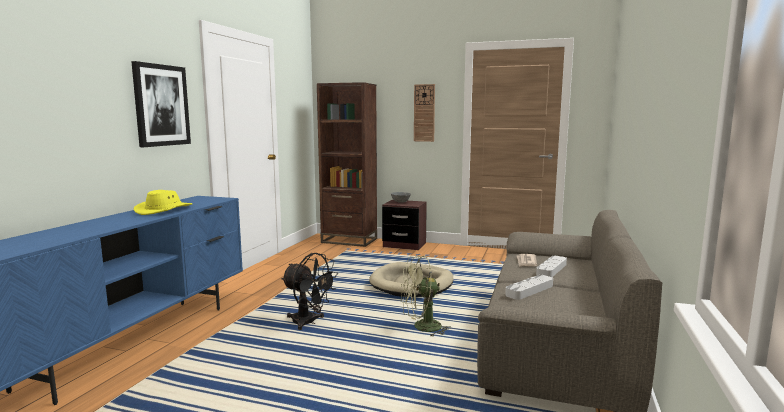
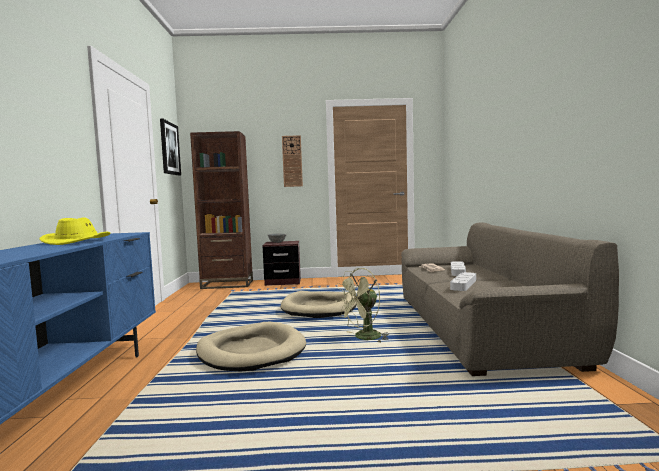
camera: 20 degrees left, 5 degrees down
picture [131,61,191,147] -> picture moved to [160,119,181,175]
black fan [281,253,338,330] -> beige dog bed [196,322,306,371]

